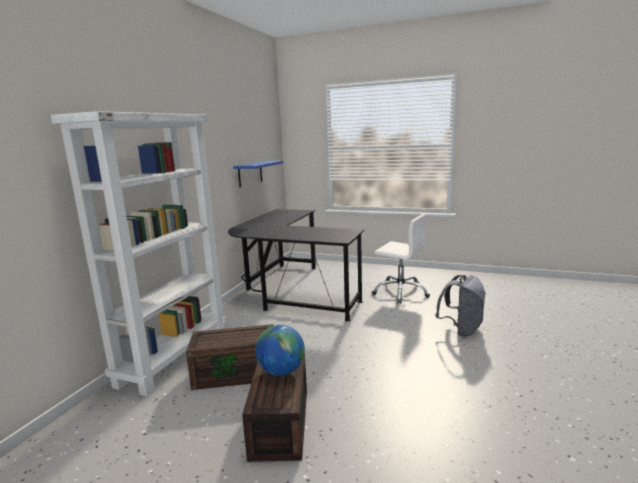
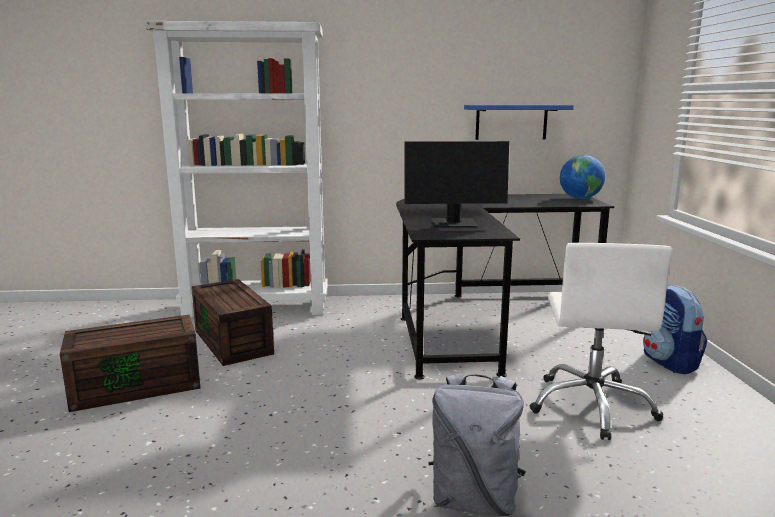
camera: 65 degrees right, 0 degrees up
globe [255,325,305,376] -> globe moved to [560,155,605,199]
none -> monitor [405,141,509,227]
none -> backpack [643,285,707,374]

